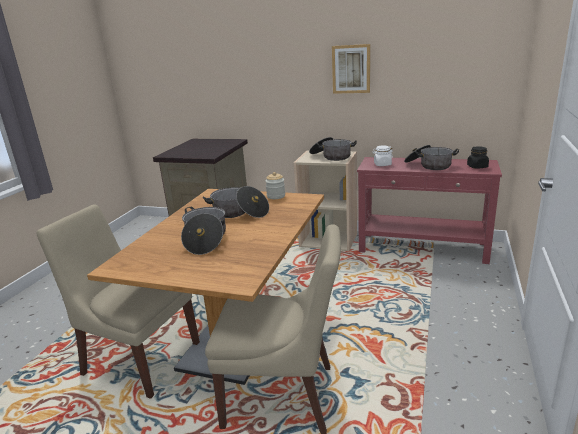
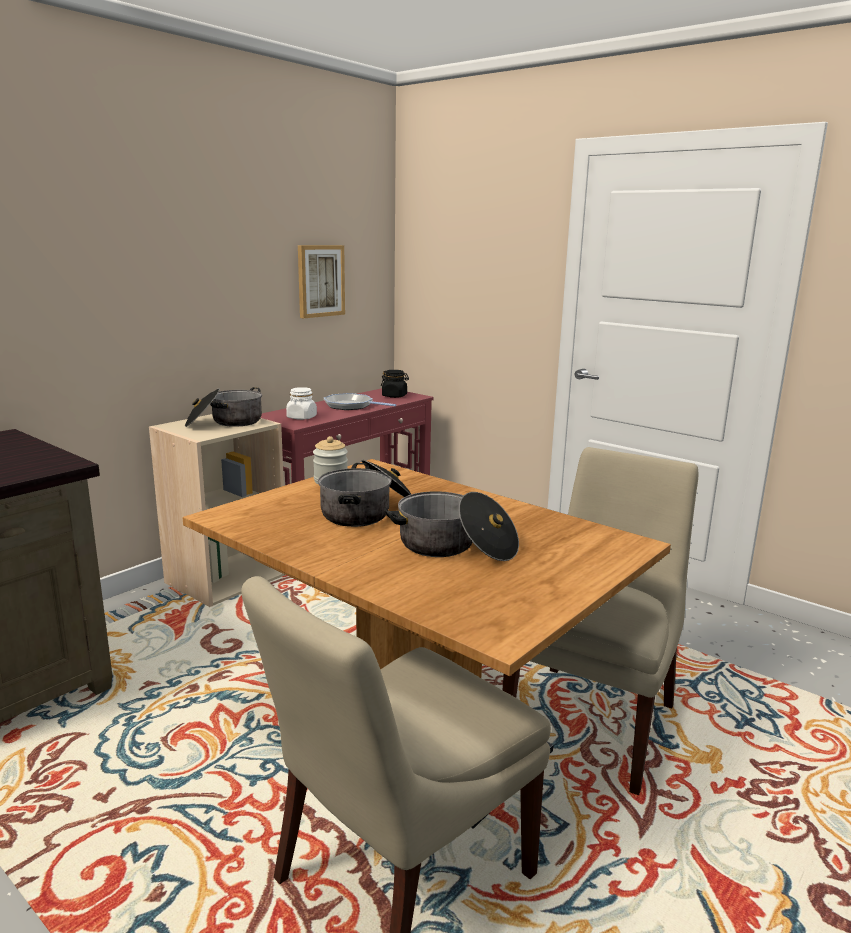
camera: 70 degrees left, 5 degrees down
picture [332,44,370,94] -> picture moved to [298,245,345,318]
cooking pot [404,145,459,170] -> frying pan [324,393,396,410]

